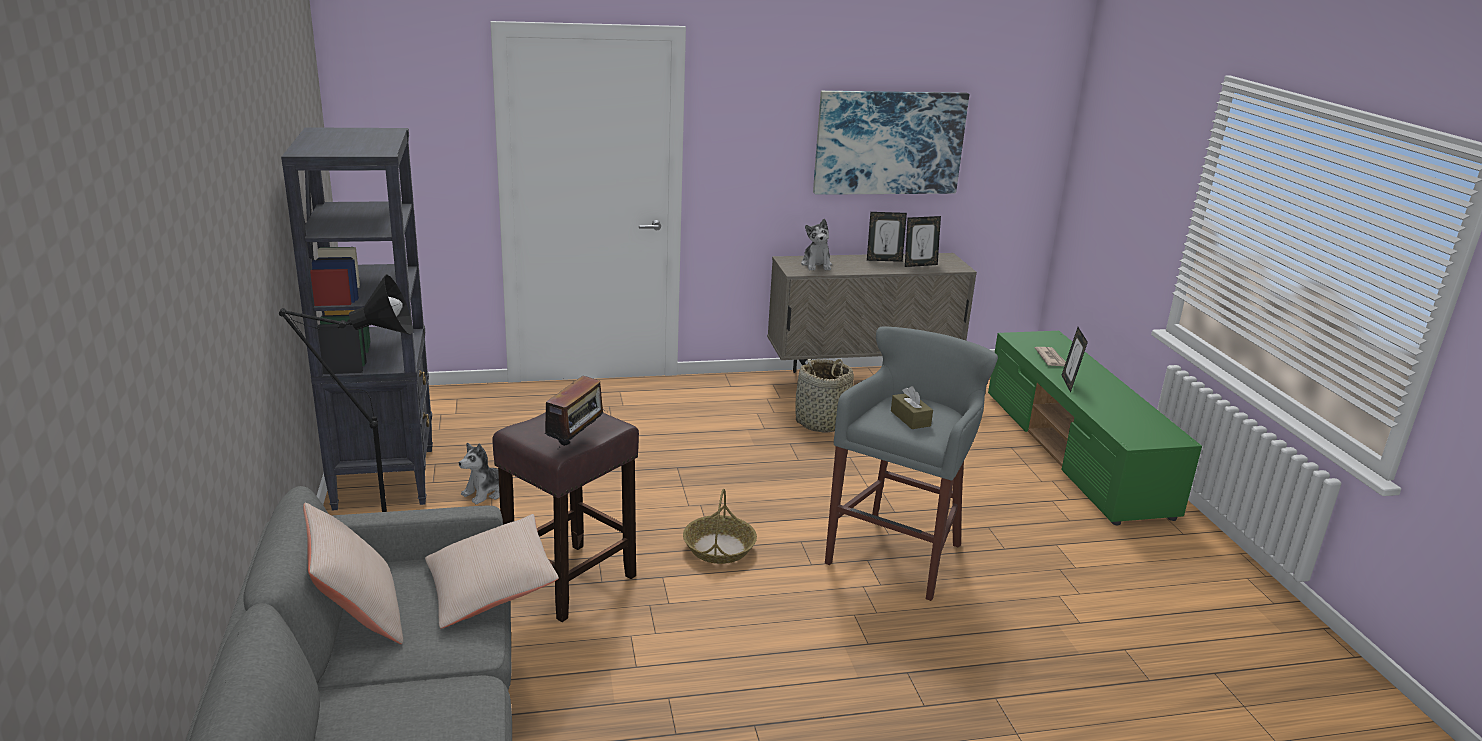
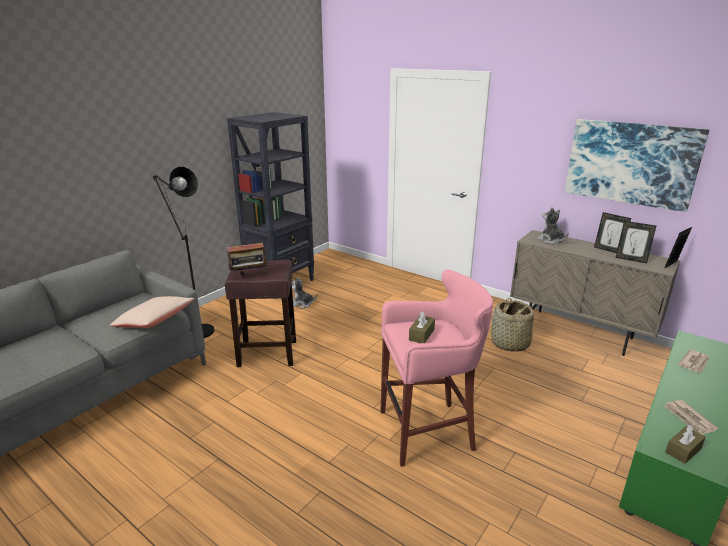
camera: 50 degrees right, 0 degrees up
beige pillow [303,503,403,644] -> none
basket [683,489,757,564] -> none
plush toy [801,219,832,271] -> plush toy turned 105 degrees clockwise [537,207,569,244]
grey stool [825,326,998,601] -> pink stool [381,269,493,467]
picture frame [1061,327,1088,392] -> picture frame moved to [664,227,692,268]
none -> newspaper [664,400,718,435]
none -> brown tissue box [665,425,706,464]

